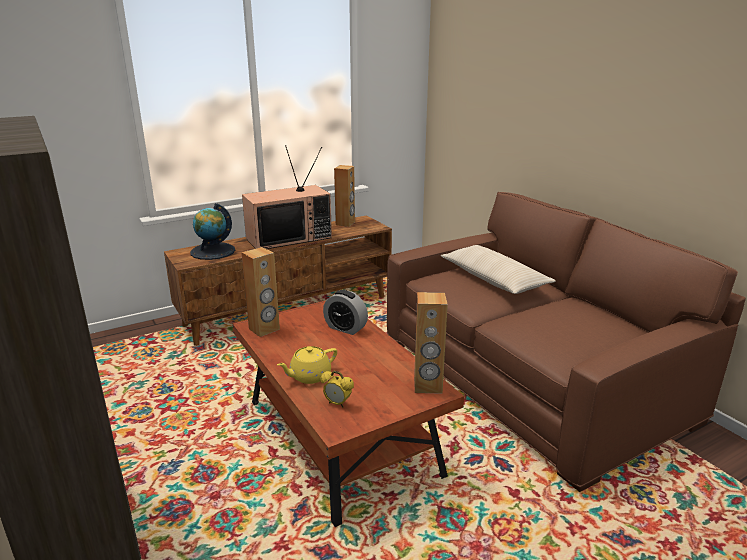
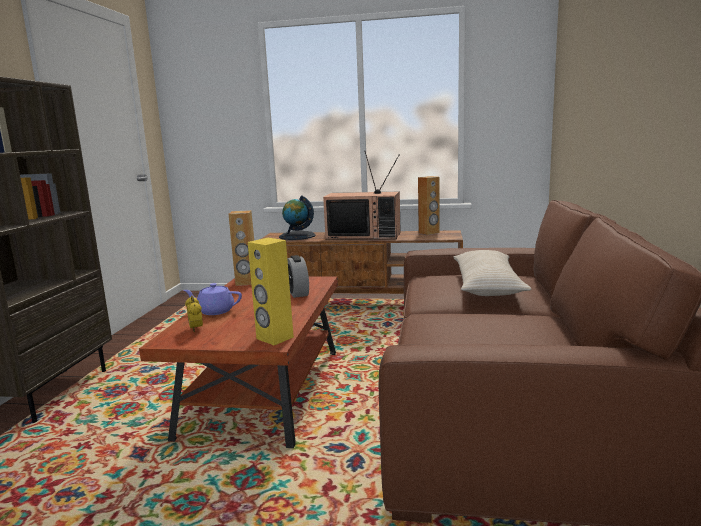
camera: 40 degrees right, 10 degrees down
yellow teapot [277,346,337,384] -> purple teapot [183,283,242,315]
brown speaker [414,292,448,394] -> yellow speaker [248,238,294,345]

